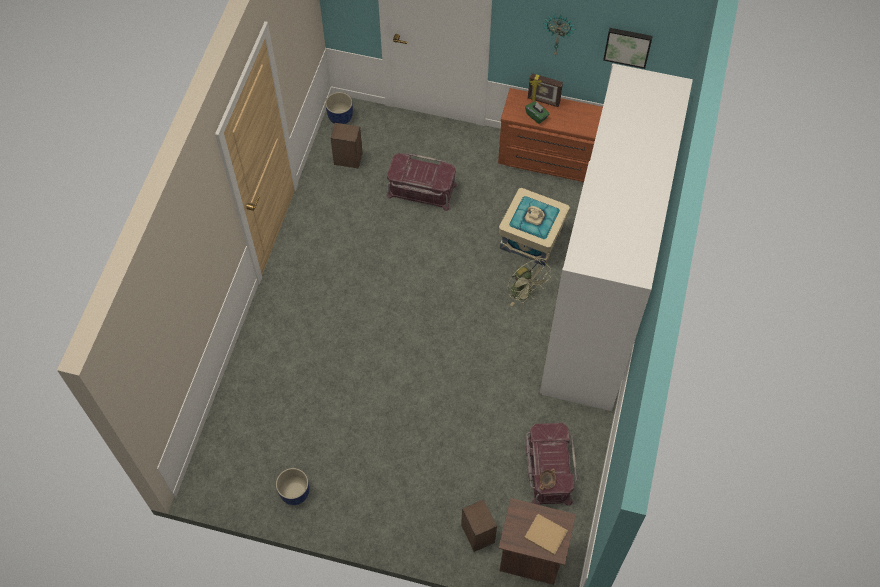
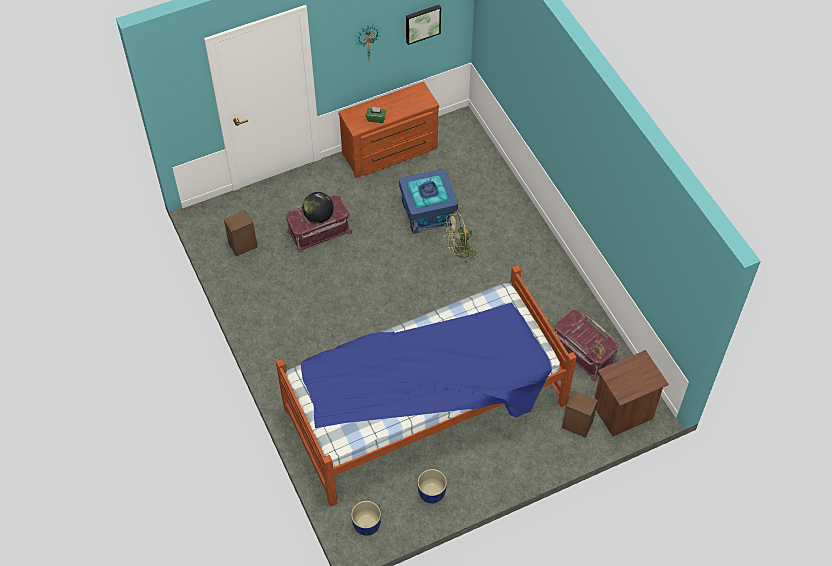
camera: 40 degrees left, 5 degrees down
blue planter [325,92,353,124] -> blue planter moved to [351,501,381,536]
beige storage box [499,188,570,266] -> blue storage box [399,169,458,234]
green fan [507,259,551,306] -> green fan turned 150 degrees clockwise [445,213,478,263]
beige book [524,514,568,555] -> none
picture frame [528,73,563,107] -> none
white wardrobe [540,63,693,411] -> none
none -> bed [276,265,577,507]
none -> globe [302,192,334,223]

